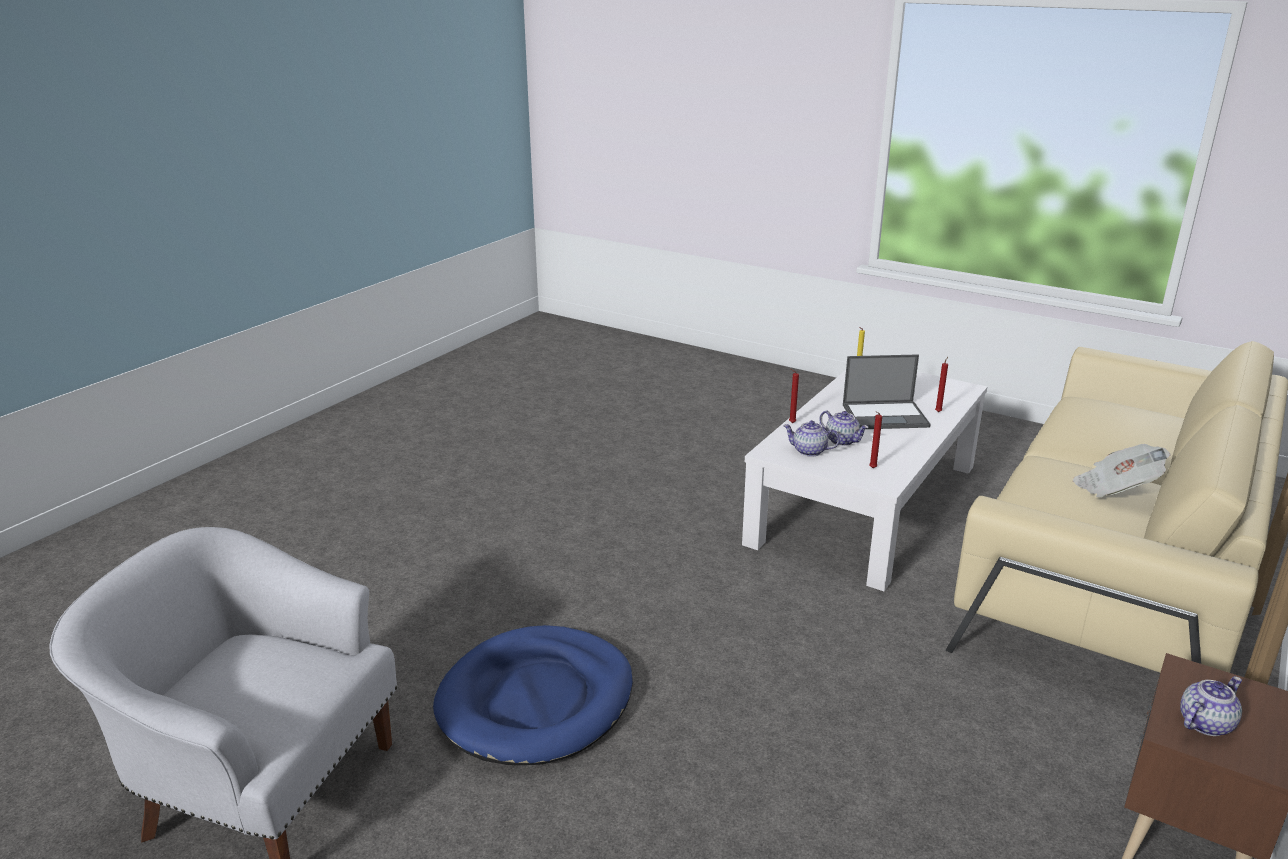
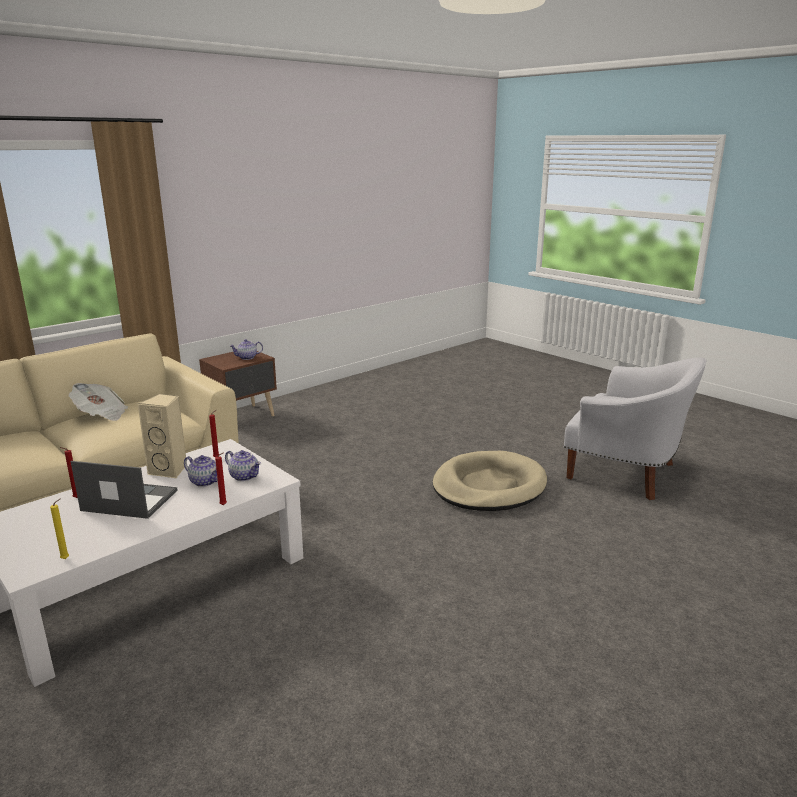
camera: 165 degrees left, 5 degrees down
blue dog bed [433,625,633,765] -> beige dog bed [433,451,547,511]
teapot [819,410,869,446] -> teapot turned 150 degrees clockwise [184,455,218,487]
none -> beige speaker [137,394,186,479]

